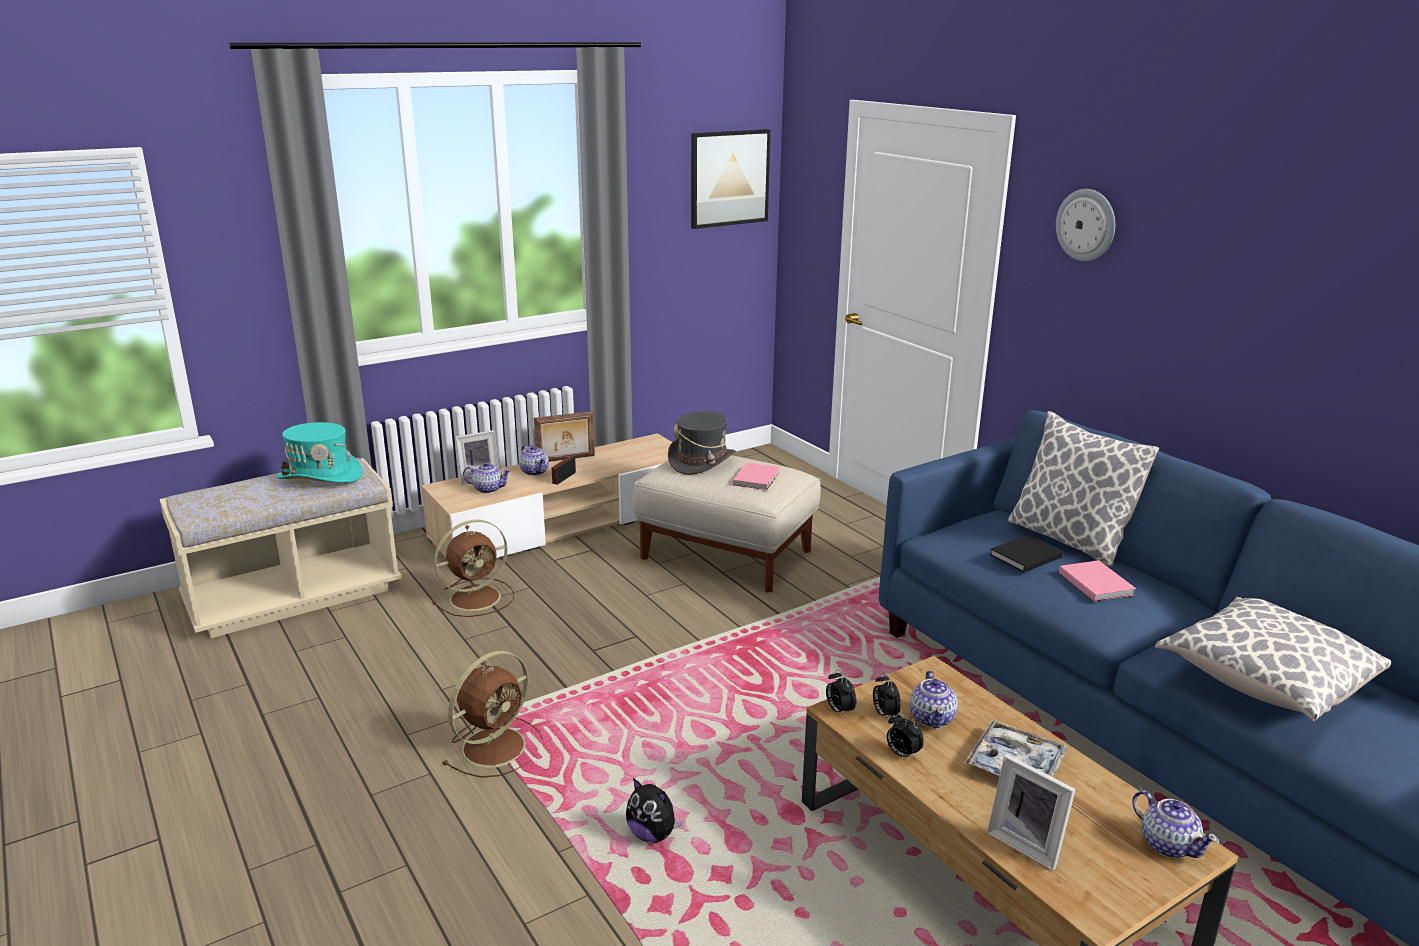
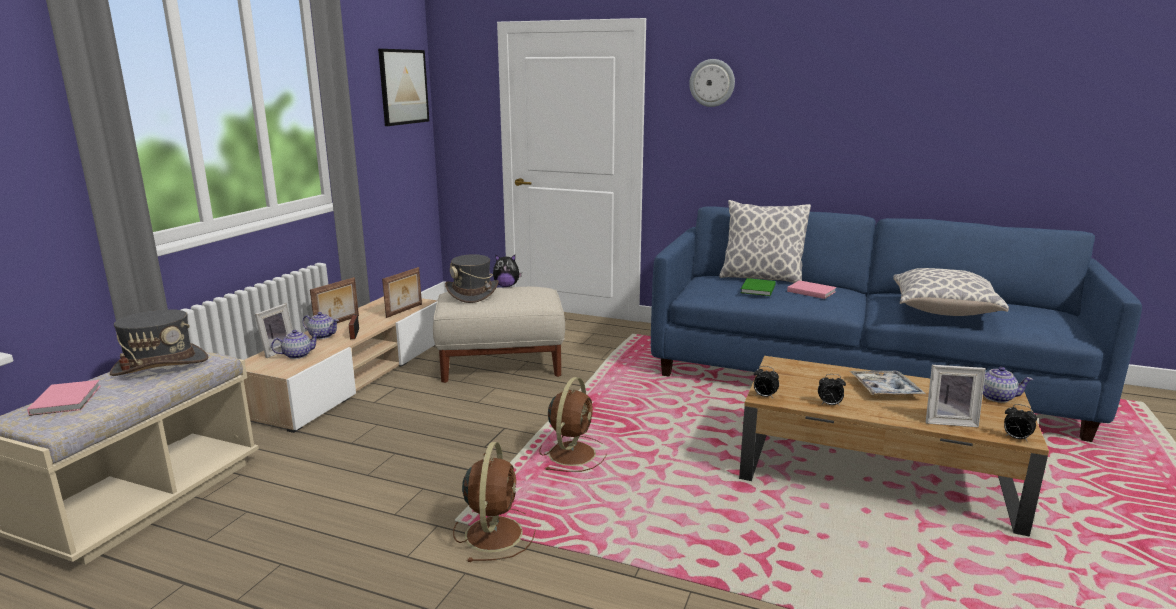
camera: 35 degrees left, 5 degrees down
turquoise hat [277,422,363,483] -> grey hat [110,309,208,376]
brown fan [432,520,514,617] -> brown fan moved to [539,377,607,472]
plush toy [626,778,684,843] -> plush toy moved to [493,254,522,287]
pink book [733,462,780,490] -> pink book moved to [27,380,101,416]
alarm clock [873,673,901,721] -> alarm clock moved to [1004,404,1037,441]
teapot [910,670,958,728] -> none
black book [990,535,1063,573] -> green book [741,278,776,296]
none -> picture frame [382,267,422,318]

